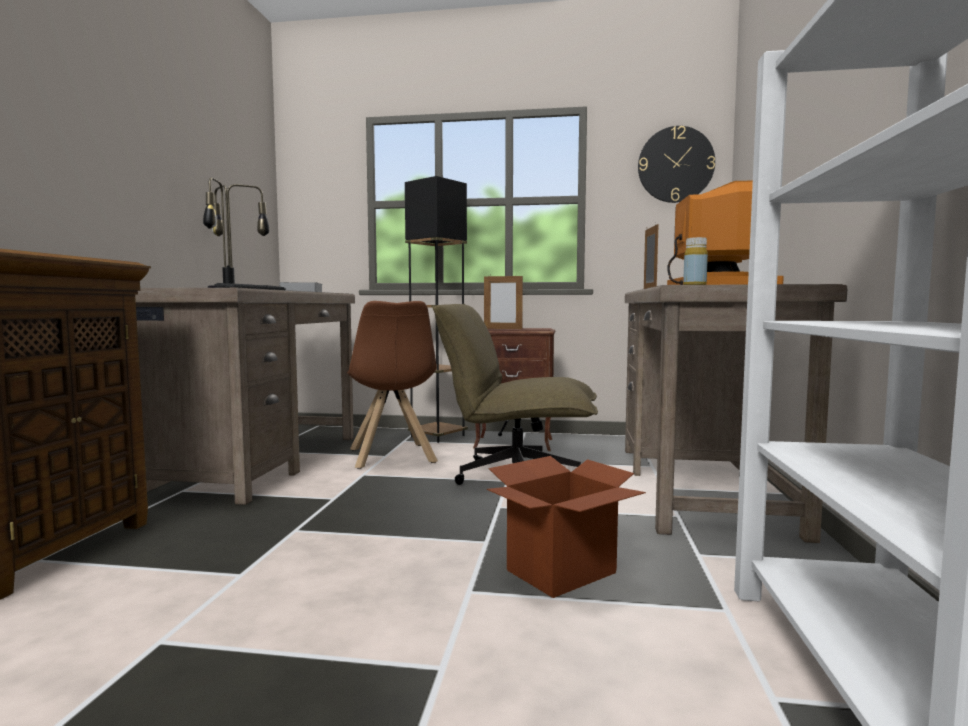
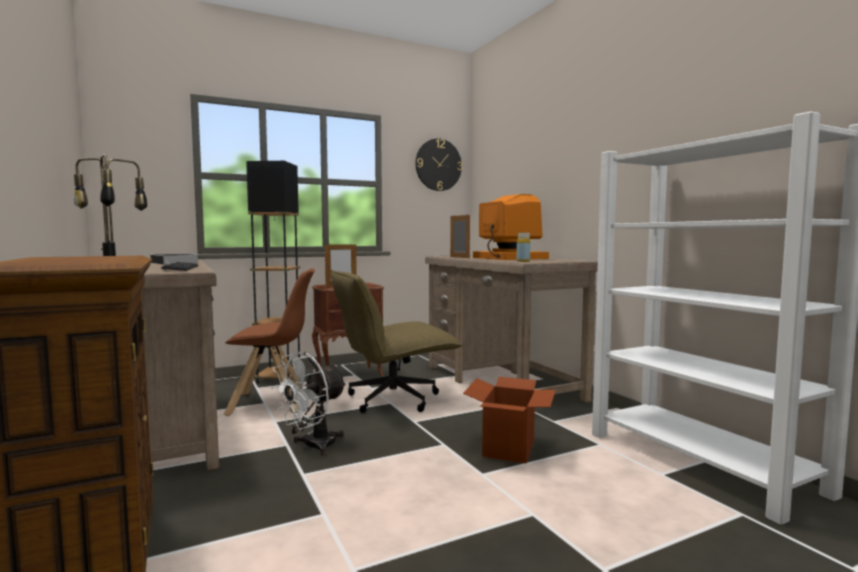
camera: 35 degrees left, 0 degrees up
brown chair [347,301,438,469] -> brown chair turned 45 degrees counterclockwise [224,268,315,416]
none -> white fan [271,352,347,456]

